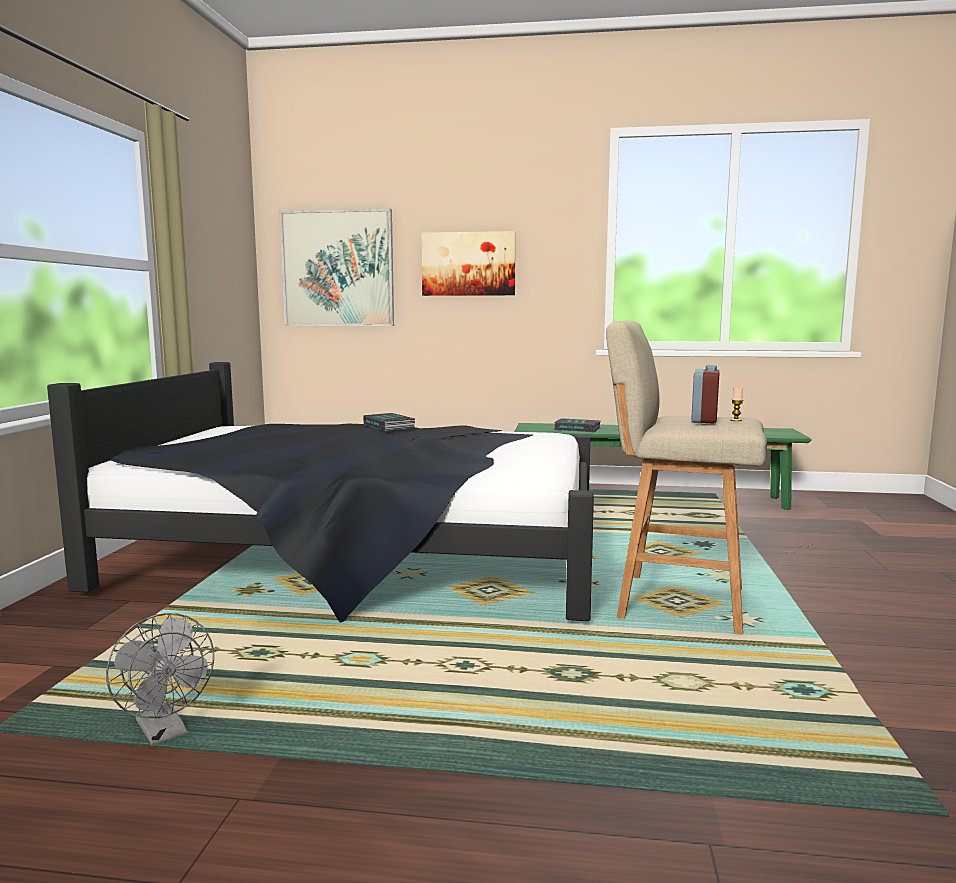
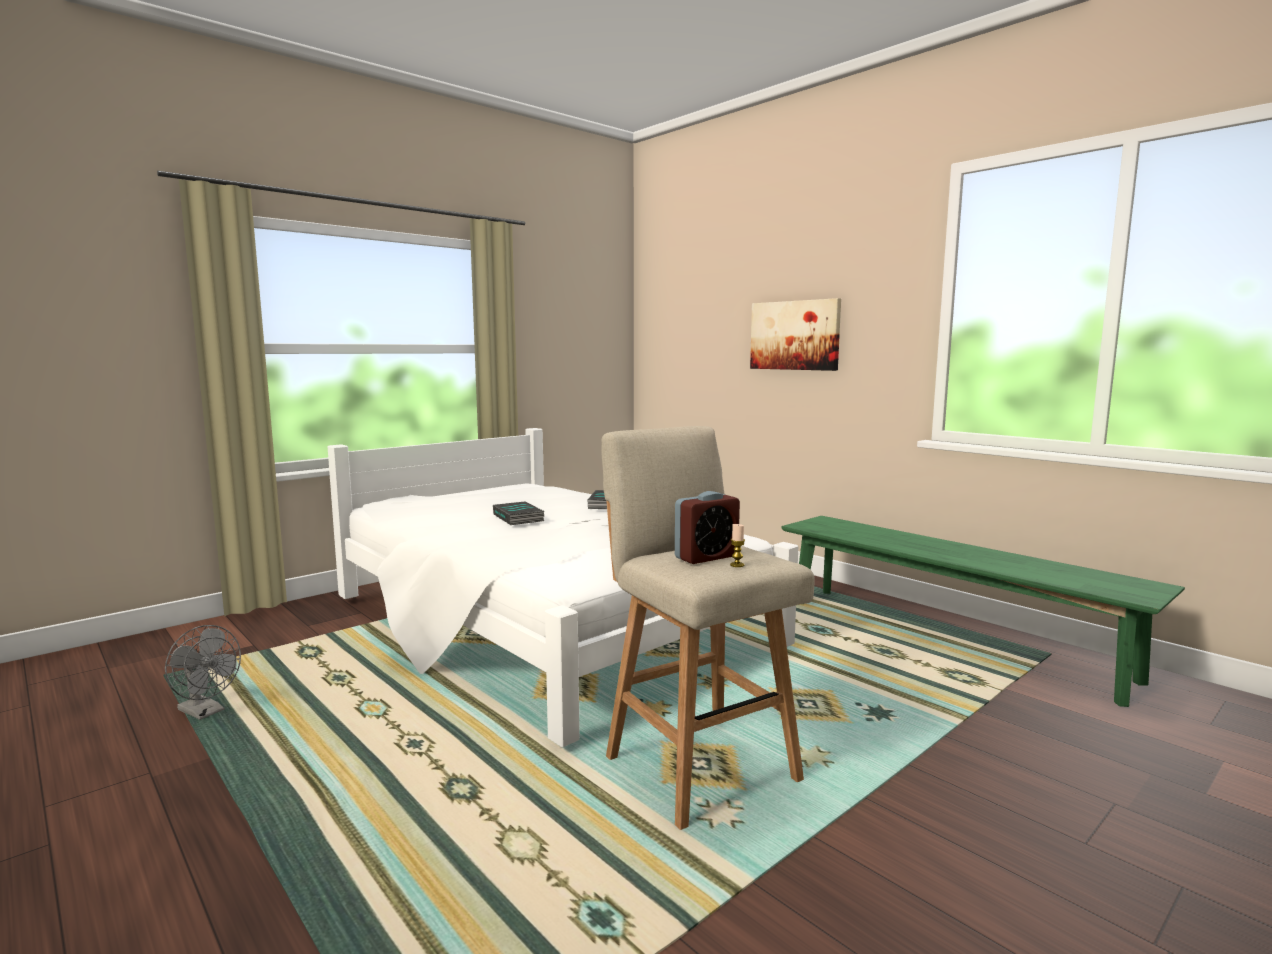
camera: 40 degrees right, 0 degrees up
black bed [47,362,594,623] -> white bed [328,428,798,747]
grey fan [106,613,214,747] -> grey fan turned 60 degrees counterclockwise [165,625,241,720]
picture [279,209,394,326] -> none
book [554,418,600,432] -> book moved to [493,502,544,525]

